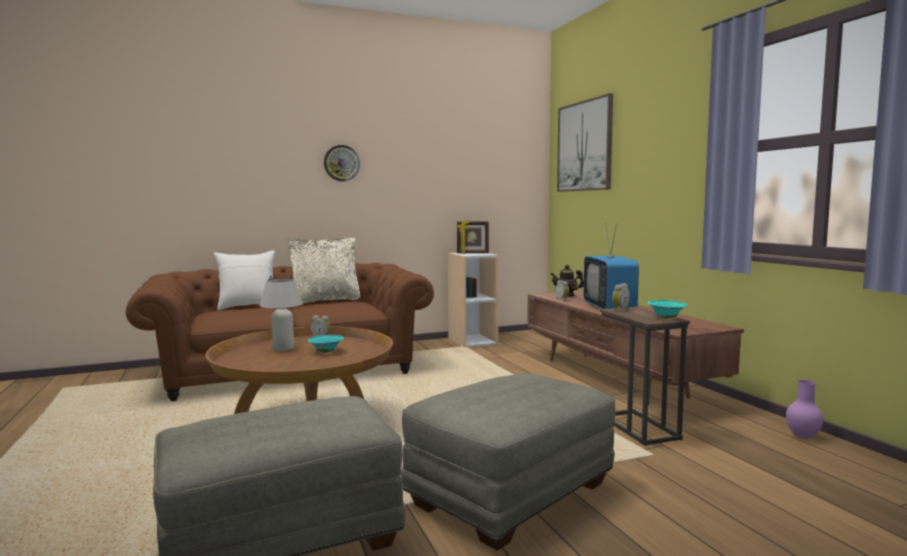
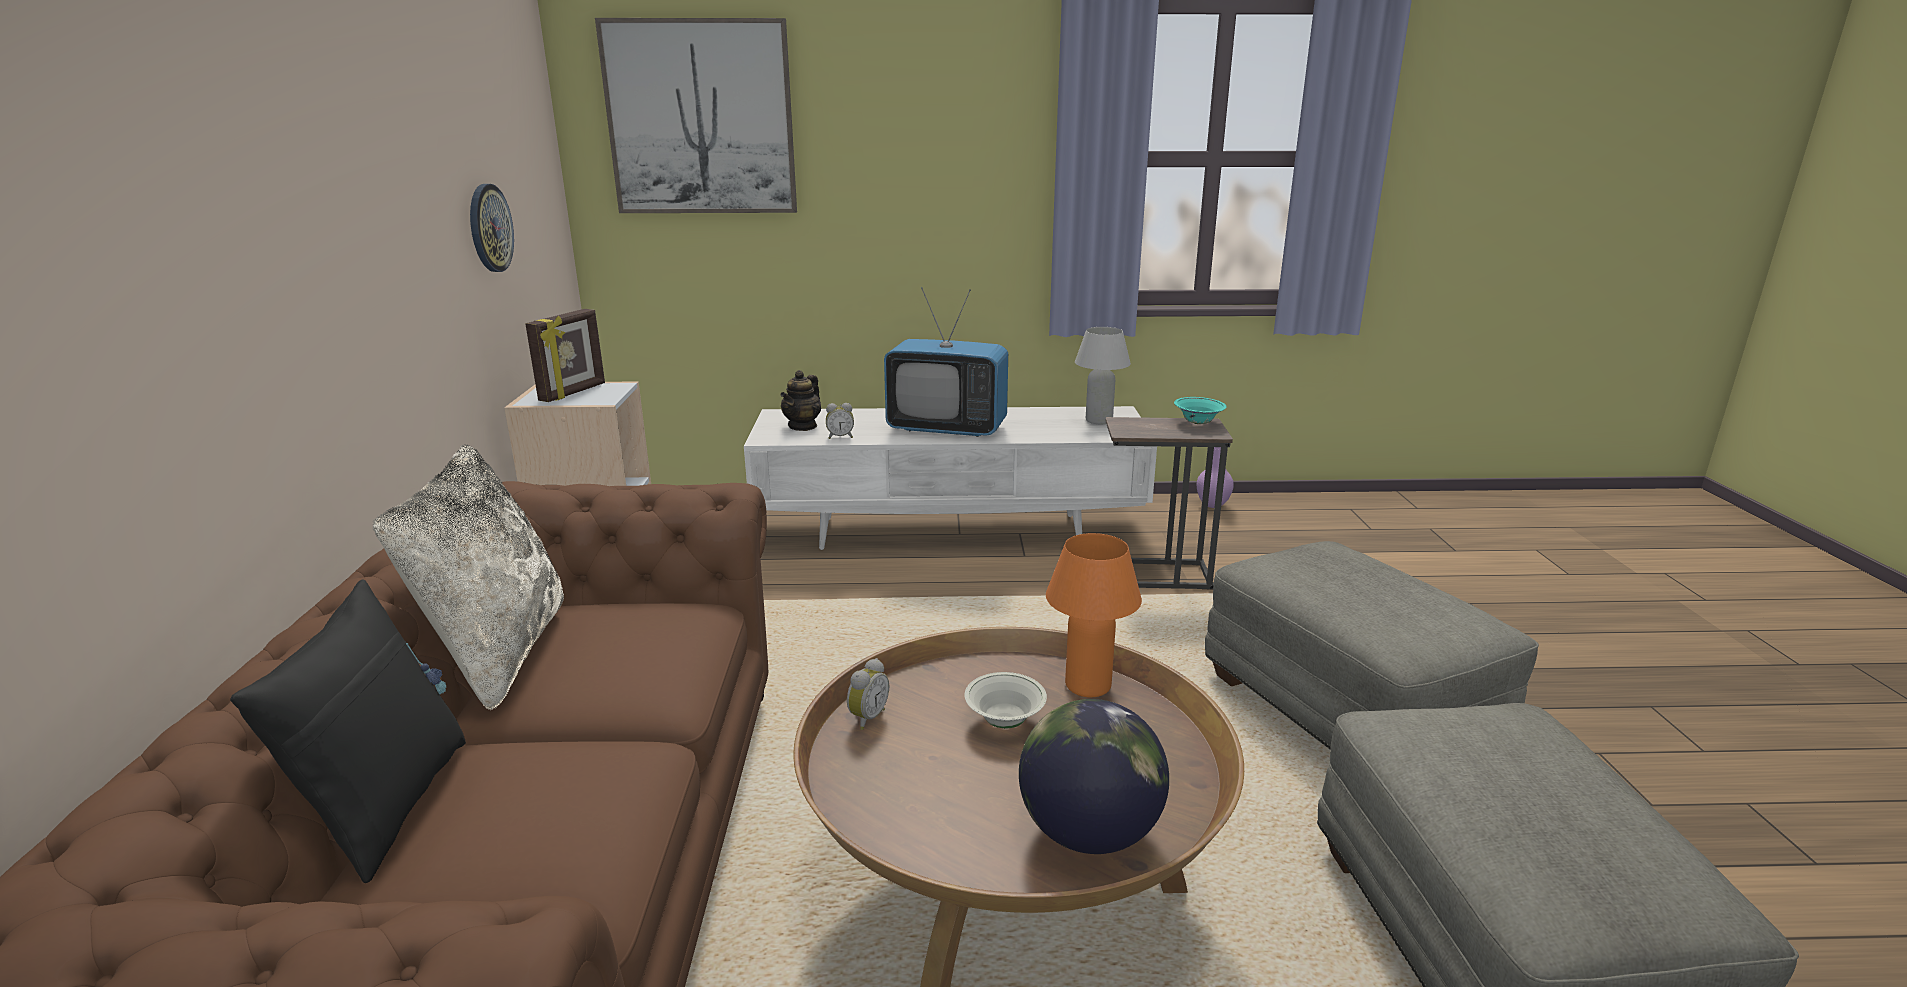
camera: 70 degrees left, 15 degrees up
white pillow [214,250,275,310] -> black pillow [230,580,466,883]
white table lamp [260,279,303,351] -> white table lamp moved to [1075,327,1131,424]
turquoise bowl [308,335,344,353] -> white bowl [964,672,1047,728]
wall clock [324,145,360,181] -> wall clock moved to [470,184,514,272]
brown tv stand [527,290,744,405] -> white tv stand [744,406,1157,550]
alarm clock [612,283,630,312] -> none
none -> globe [1019,699,1169,854]
none -> orange table lamp [1046,533,1142,697]

